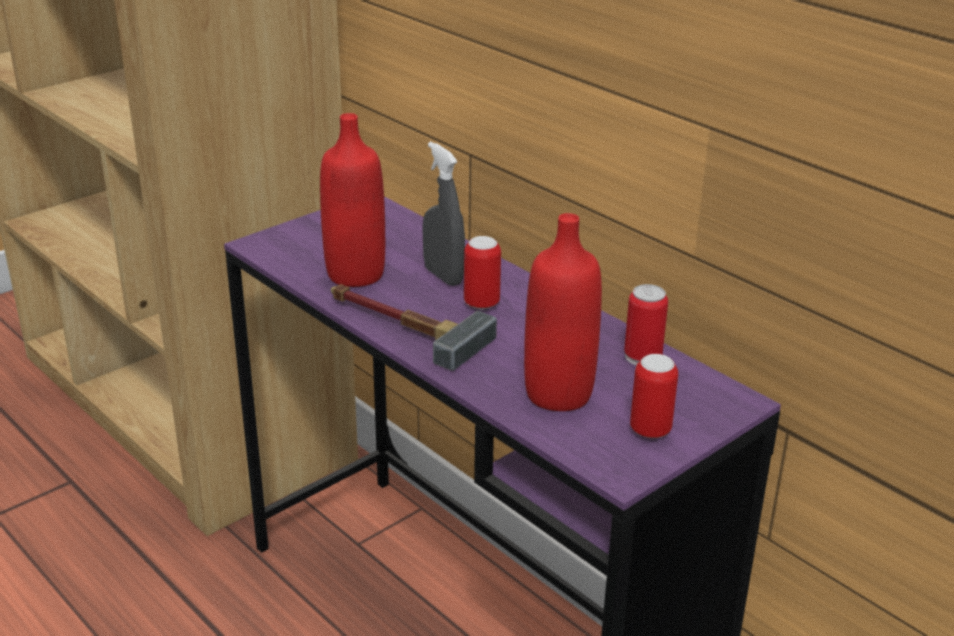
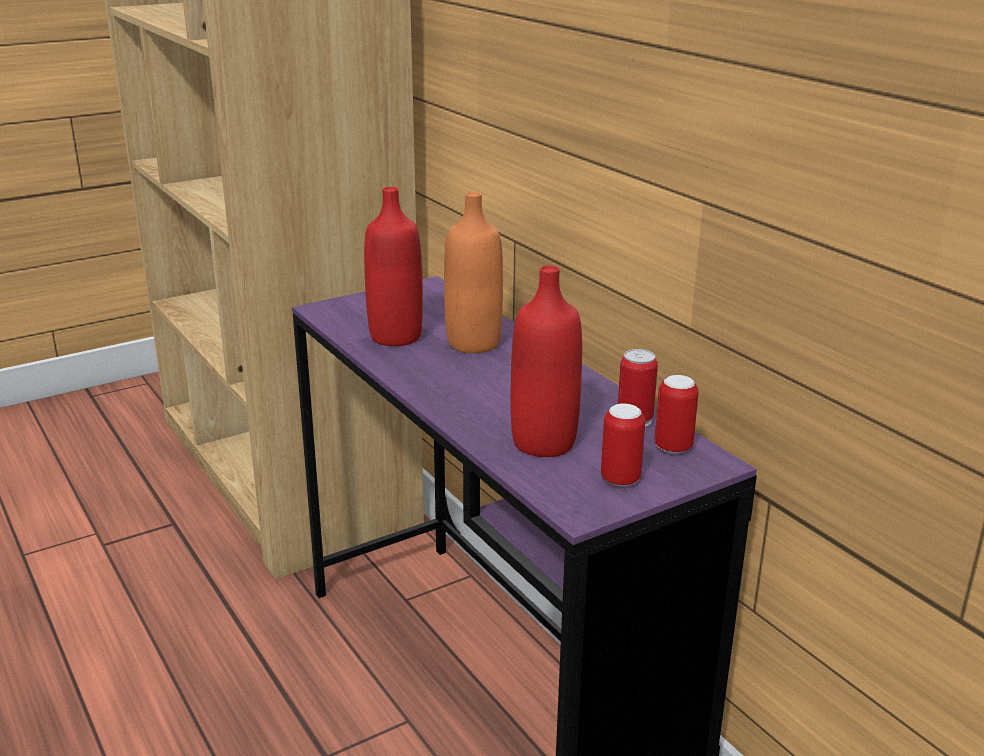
camera: 10 degrees right, 5 degrees down
hammer [331,284,497,371] -> none
grey spray bottle [422,142,465,286] -> orange bottle [444,192,503,353]
can [464,236,501,310] -> can moved to [654,375,699,454]

